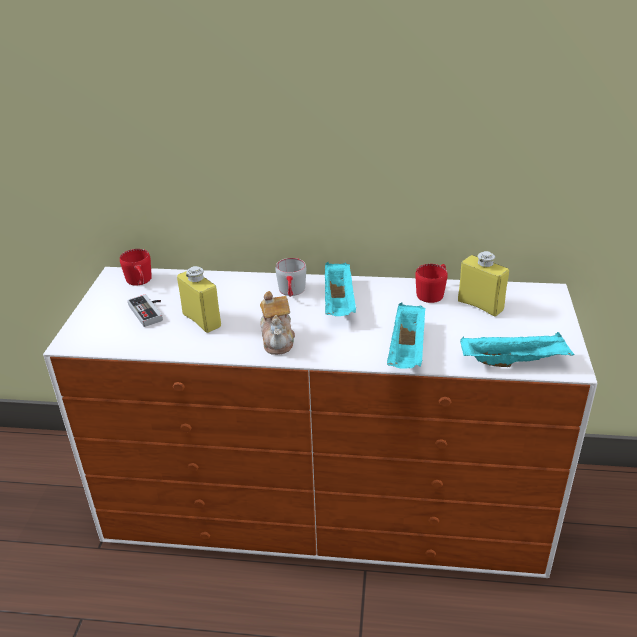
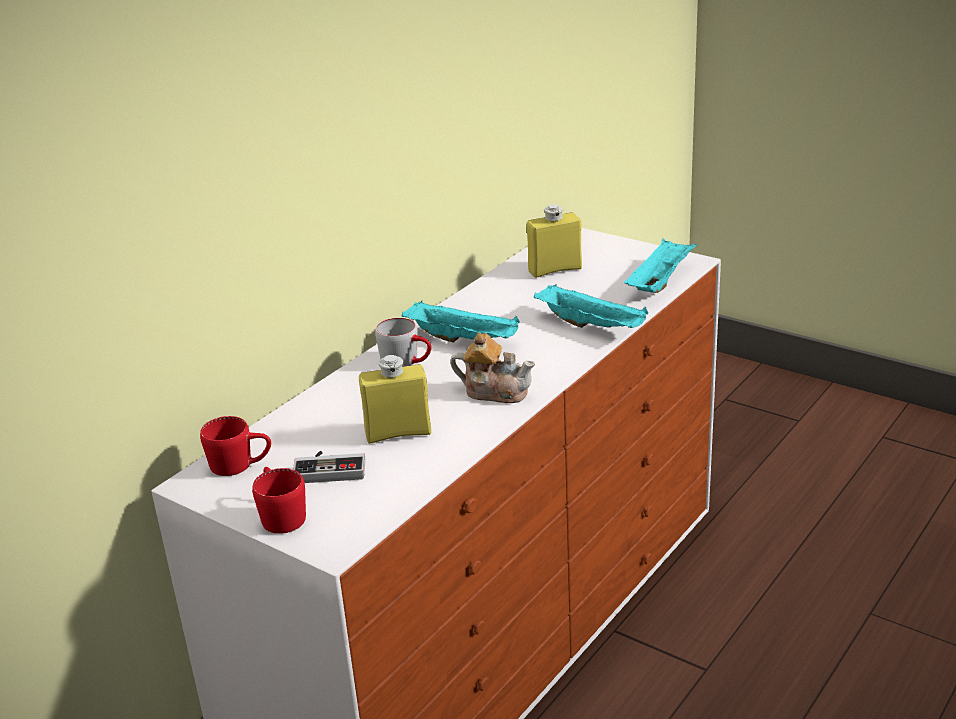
camera: 60 degrees left, 5 degrees down
red mug [415,264,448,303] -> red mug moved to [252,467,306,534]

